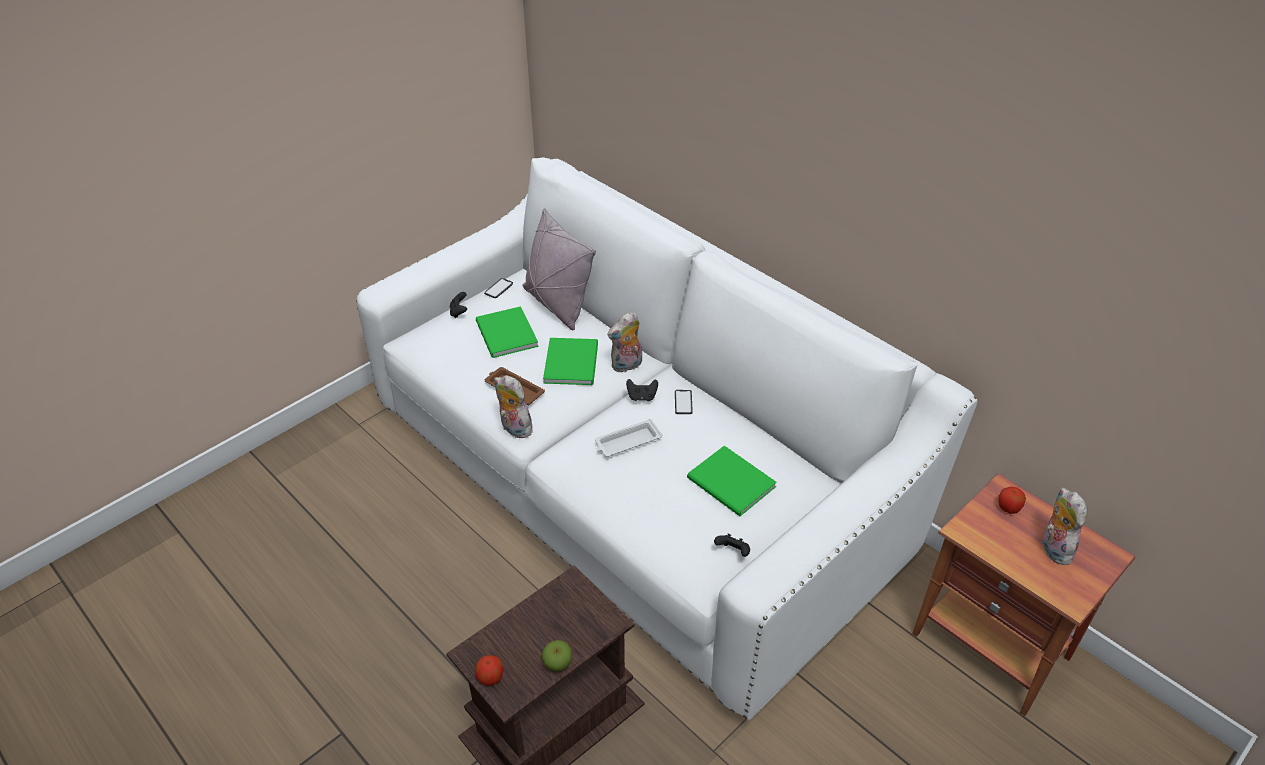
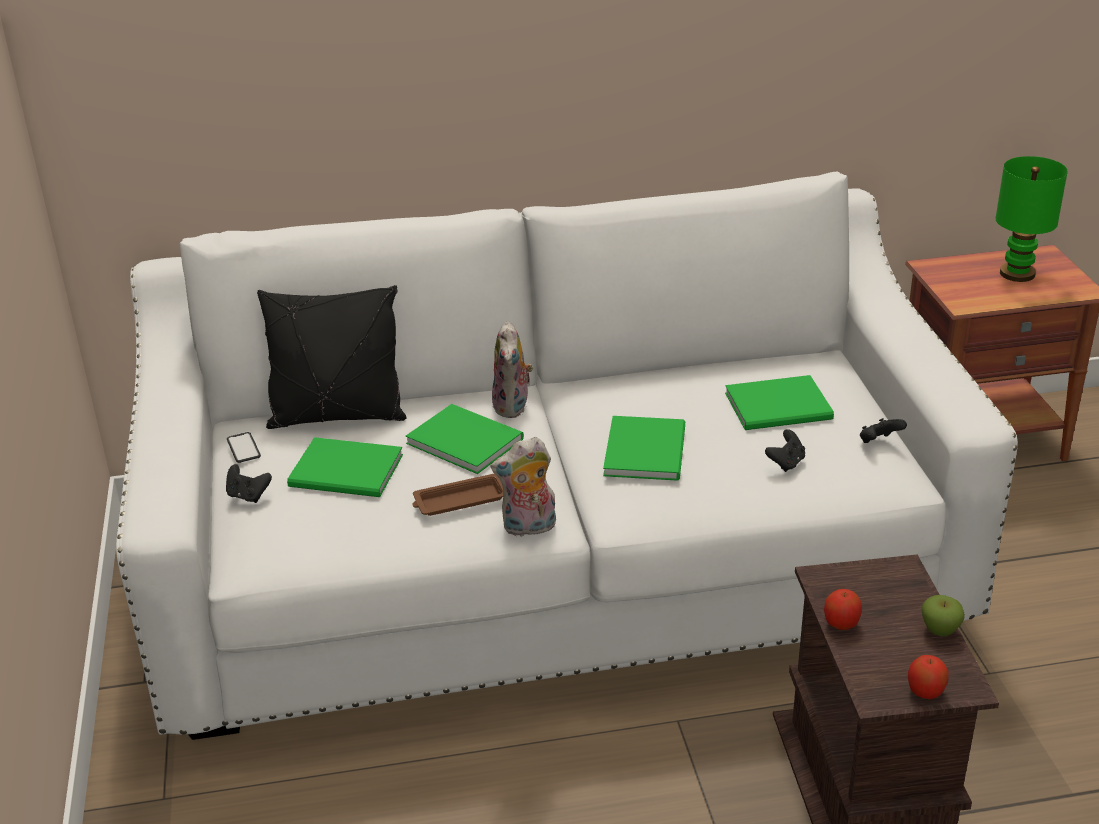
camera: 55 degrees left, 10 degrees down
purple pillow [523,208,596,330] -> black pillow [257,285,407,429]
white tray [595,419,662,457] -> green book [603,416,685,481]
black game controller [626,379,658,401] -> black game controller moved to [765,429,805,472]
phone [675,390,693,414] -> none
apple [998,487,1026,514] -> apple moved to [824,589,862,630]
plush toy [1041,487,1088,565] -> green table lamp [995,156,1068,282]

